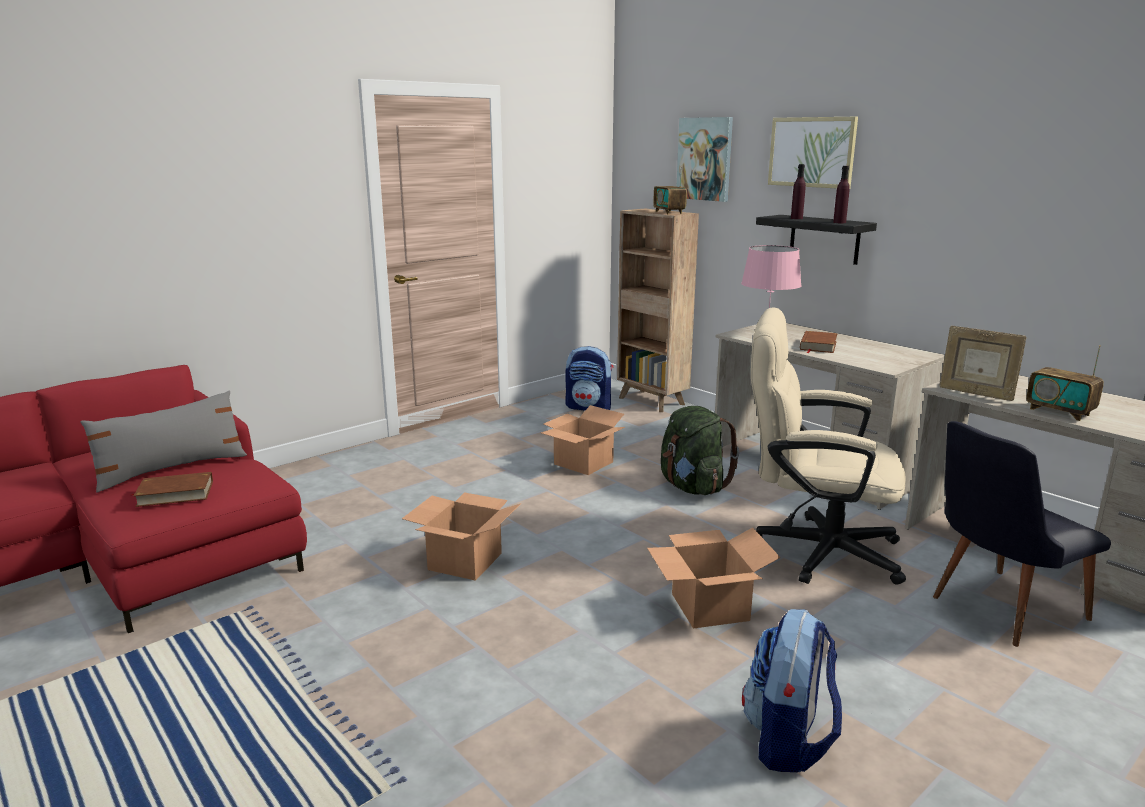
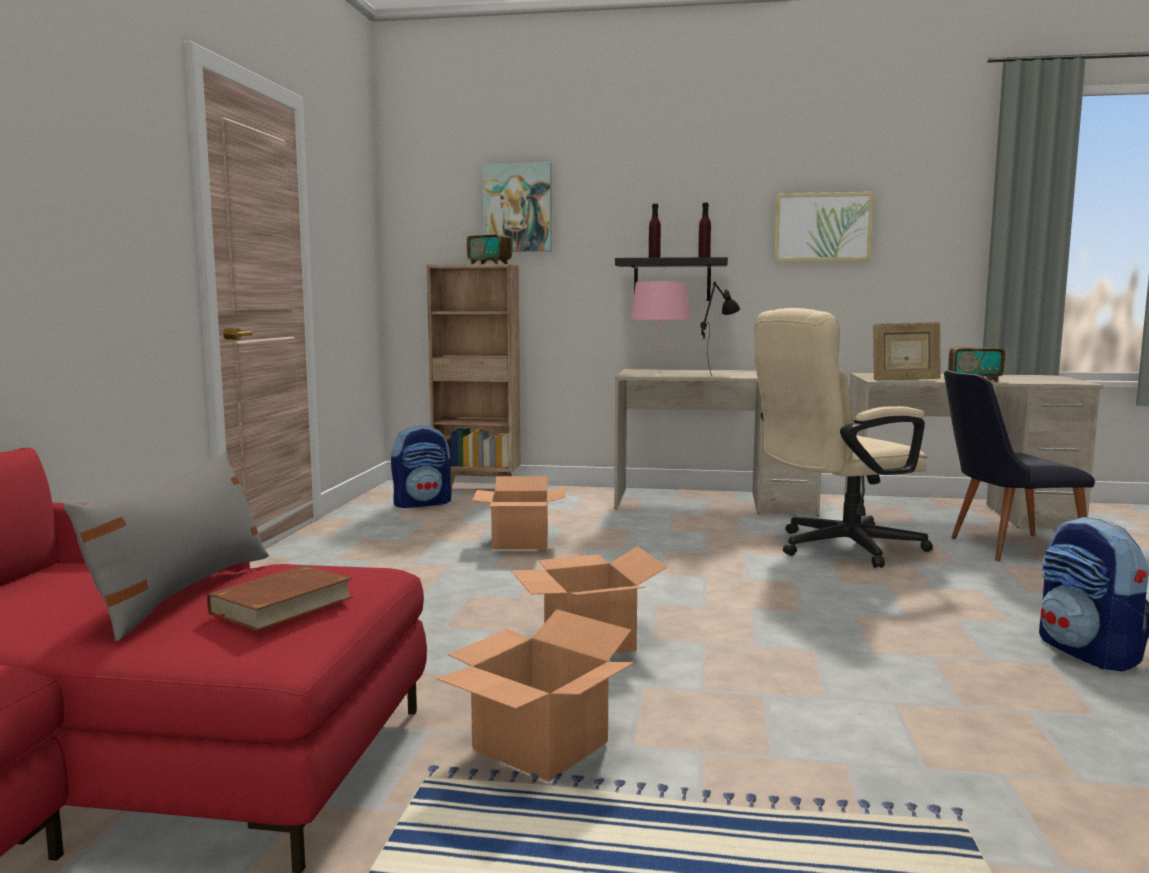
camera: 40 degrees left, 10 degrees down
cardboard box [647,528,781,629] -> cardboard box moved to [437,609,635,782]
green backpack [661,406,739,495] -> none
picture [768,117,858,188] -> picture moved to [774,192,874,262]
brown book [800,331,838,353] -> black table lamp [700,282,741,376]
black chair [933,421,1111,647] -> black chair turned 60 degrees clockwise [944,370,1095,561]

